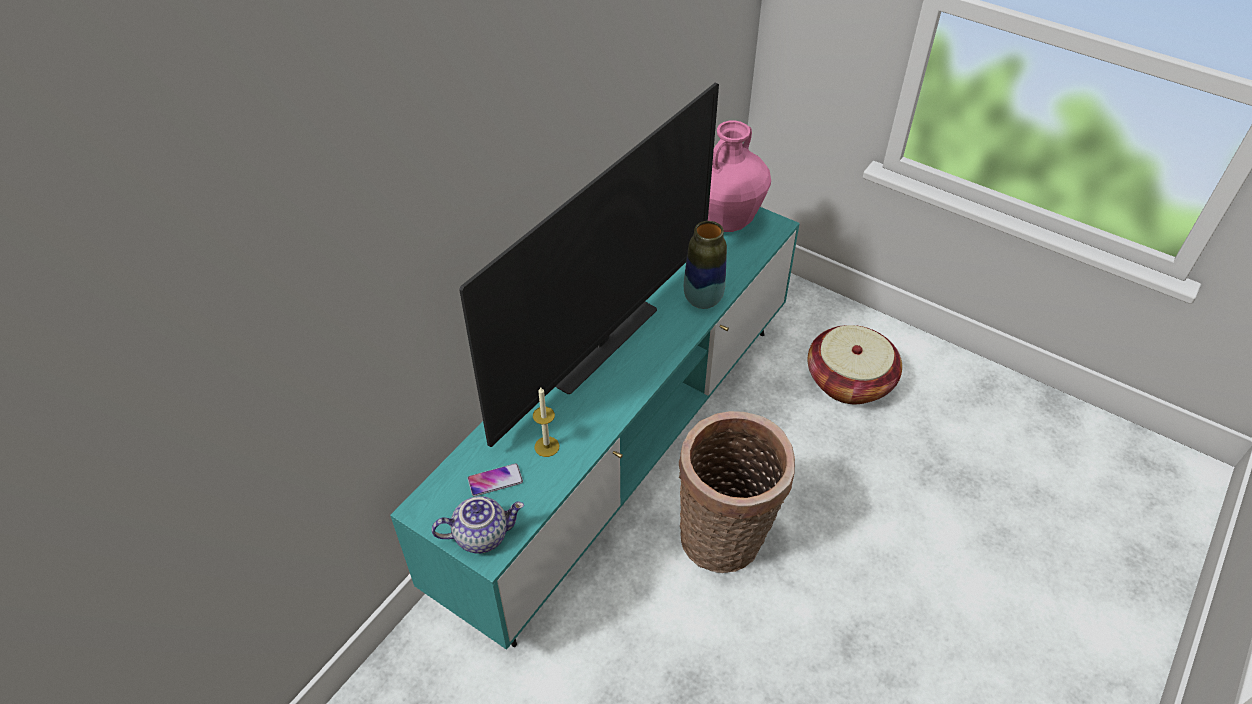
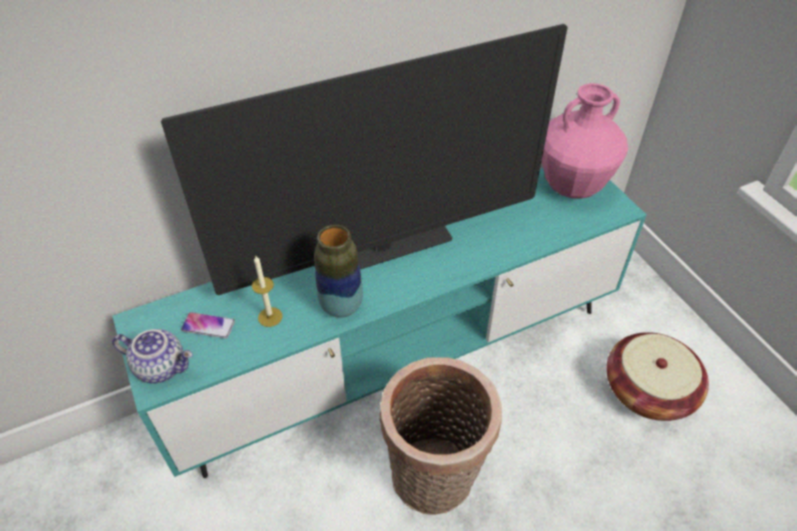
camera: 30 degrees right, 0 degrees up
vase [684,221,727,309] -> vase moved to [314,225,363,318]

